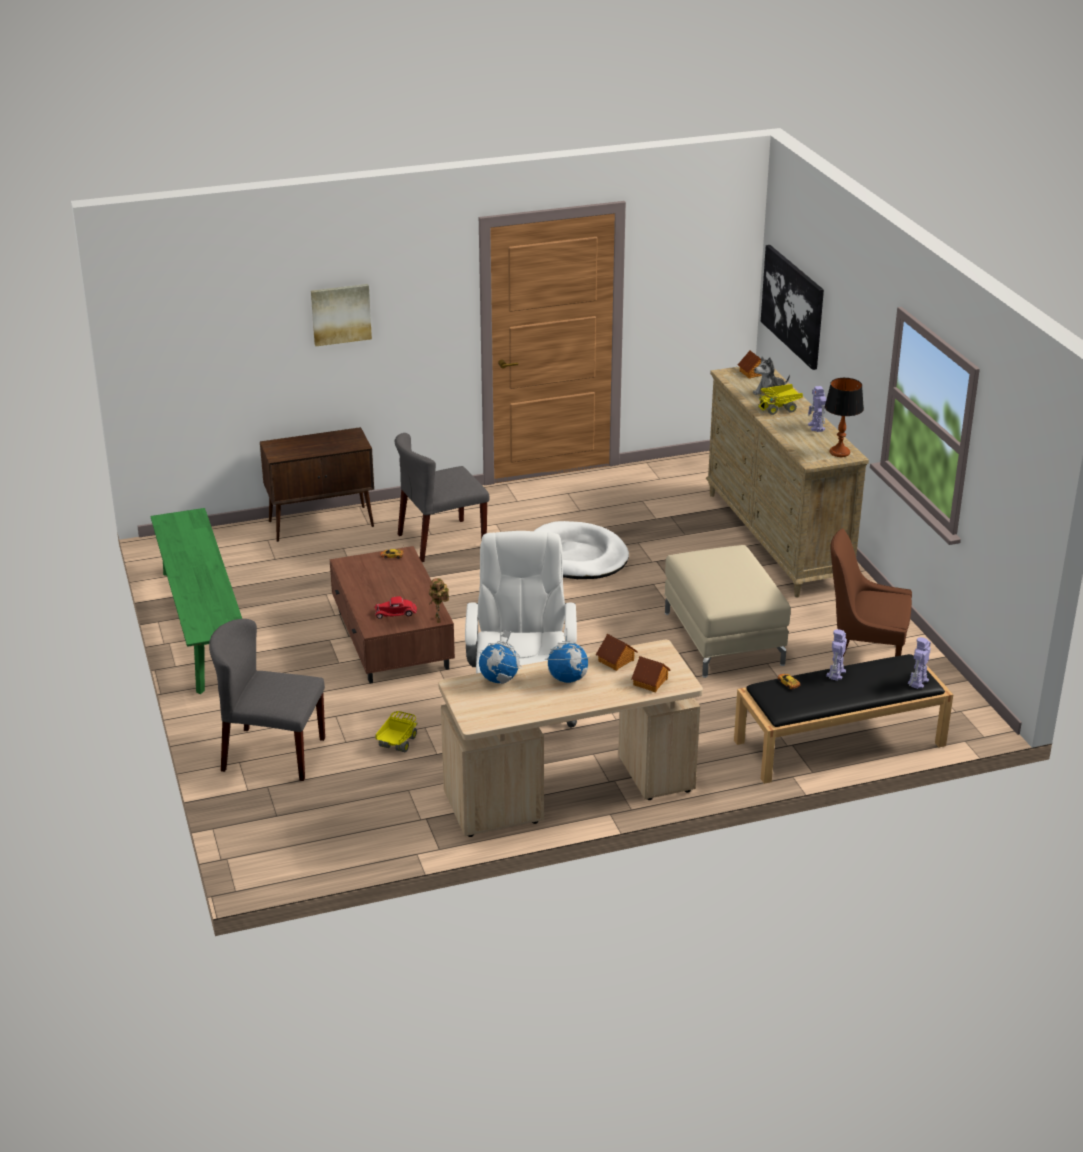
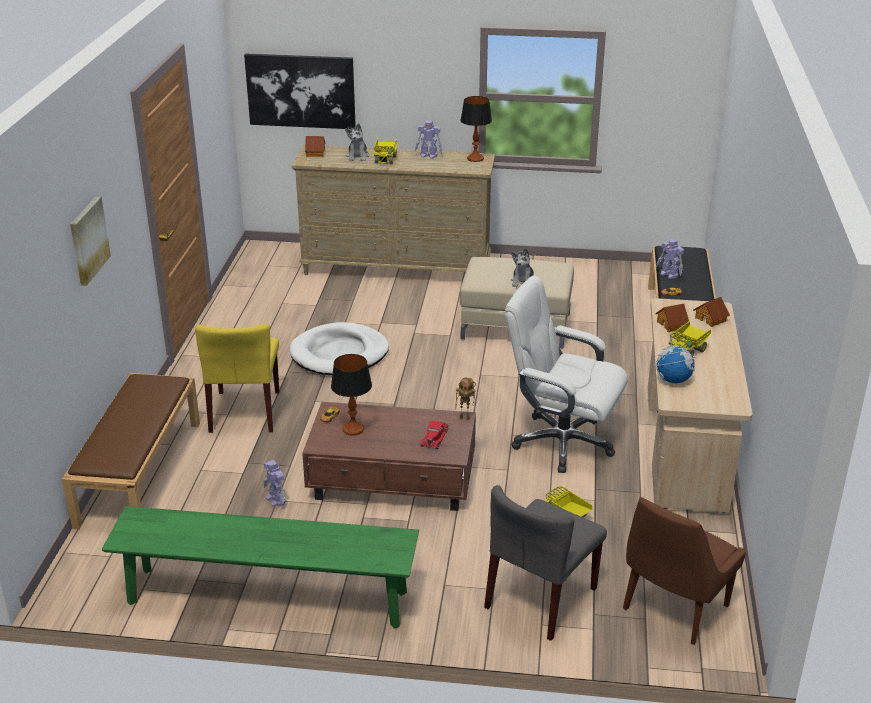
camera: 65 degrees left, 0 degrees up
brown cabinet [260,427,374,542] -> brown bench [62,373,200,529]
grey chair [395,433,490,562] -> yellow chair [195,324,279,433]
globe [545,628,590,683] -> toy truck [669,321,711,357]
brown chair [831,528,912,657] -> brown chair moved to [623,497,746,645]
toy robot [908,637,931,689] -> toy robot moved to [263,460,286,507]
none -> table lamp [331,354,372,435]
none -> plush toy [511,248,534,287]

